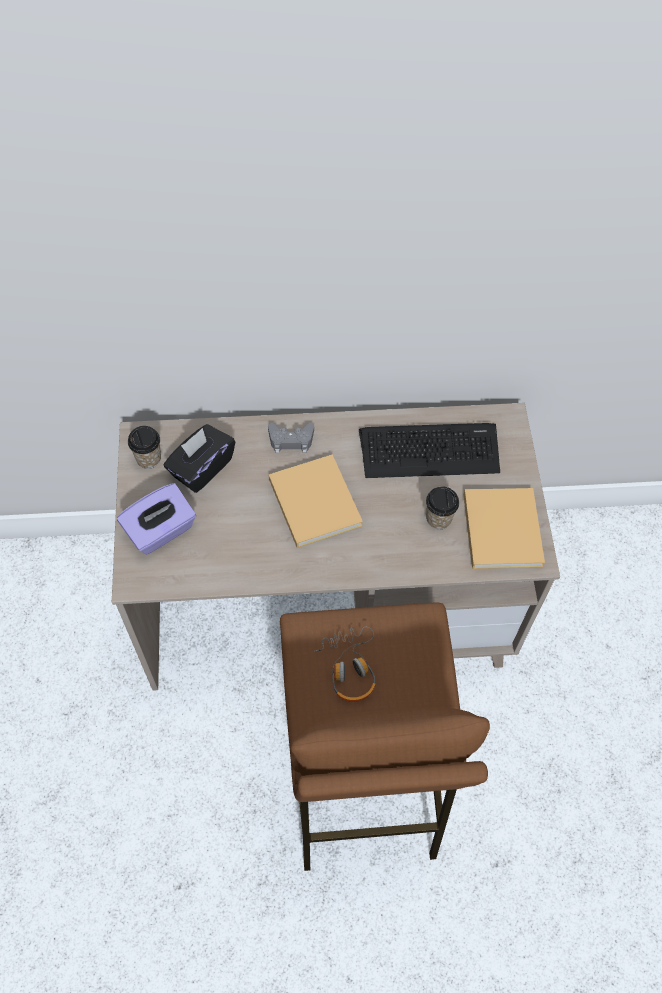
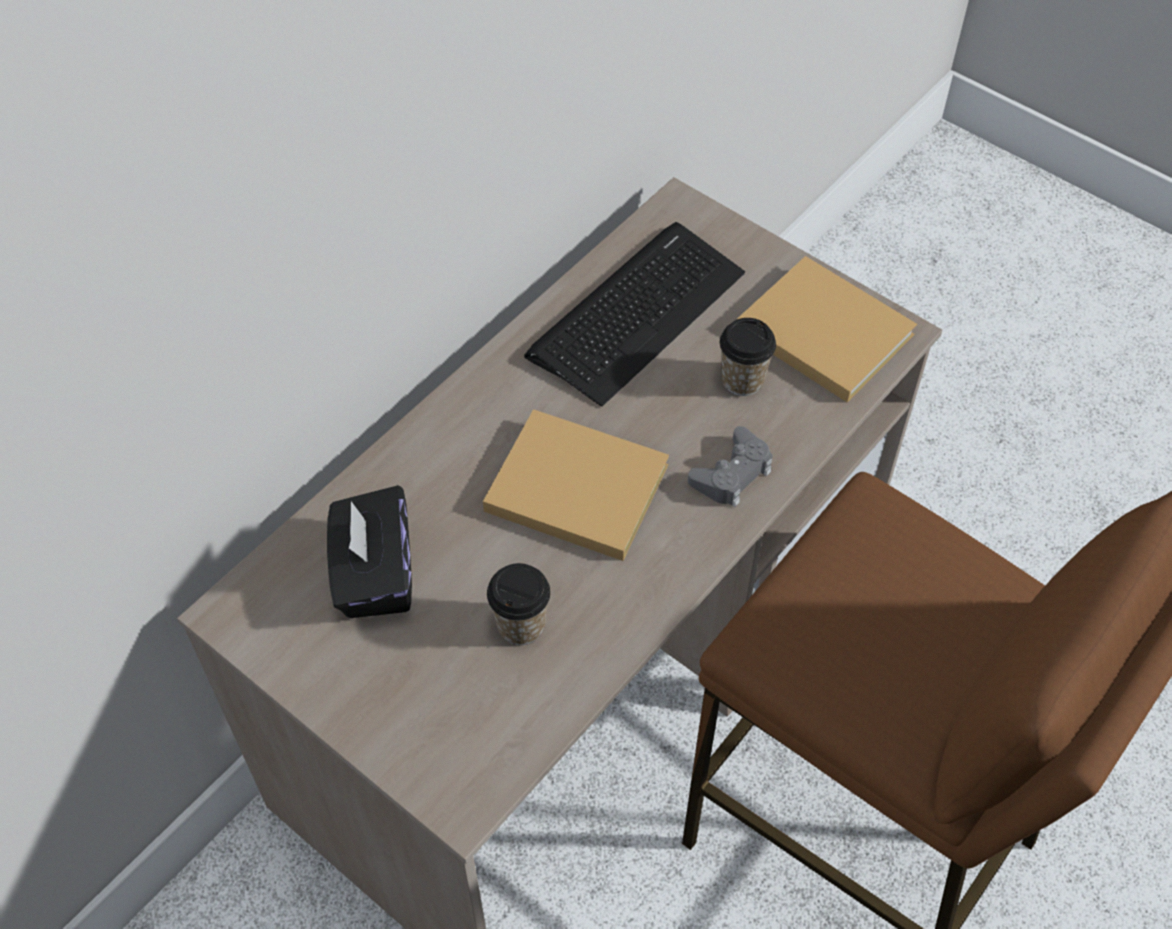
camera: 45 degrees left, 5 degrees down
purple tissue box [117,483,196,555] -> none
cup [128,426,161,469] -> cup moved to [487,563,550,645]
grey game controller [268,423,314,453] -> grey game controller moved to [688,426,773,507]
headphones [314,626,376,702] -> none

